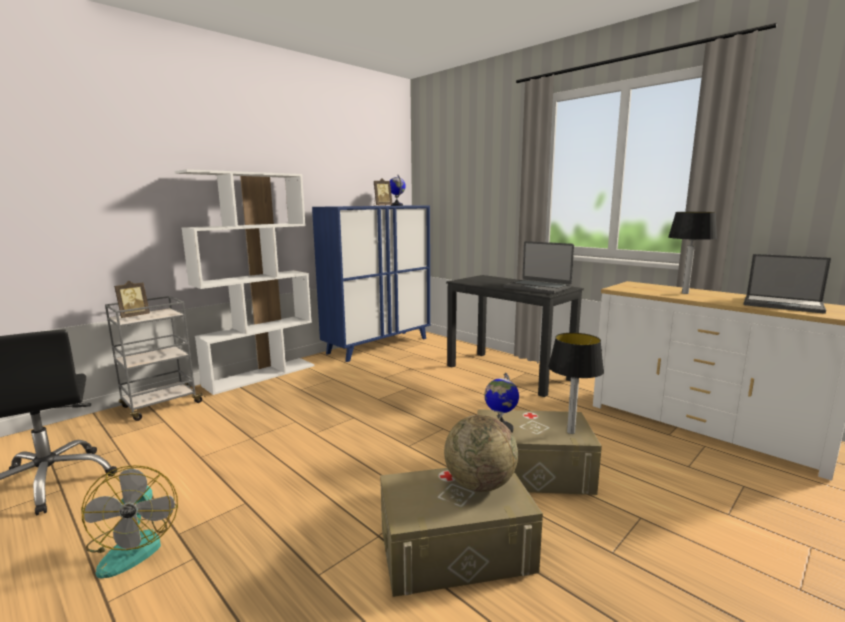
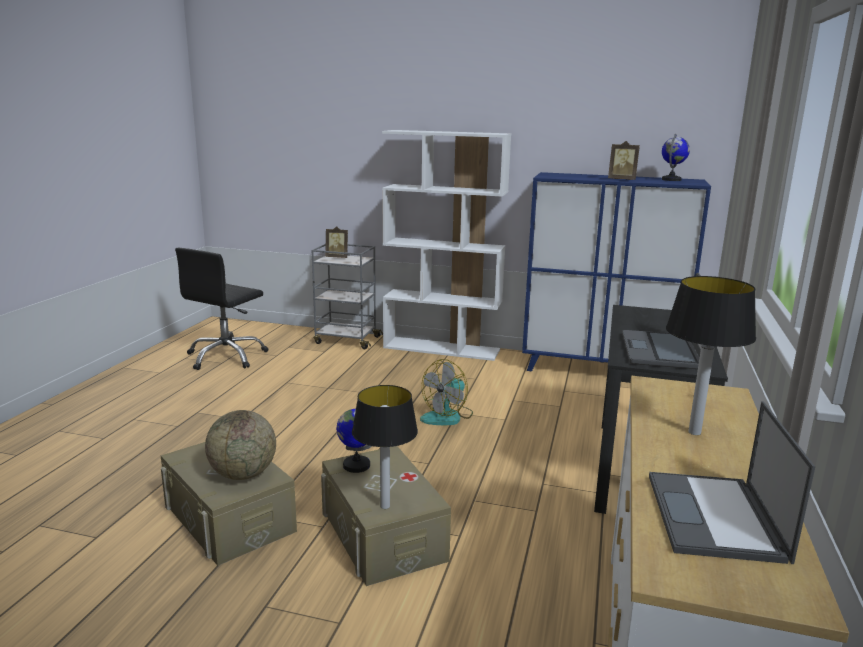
camera: 60 degrees right, 5 degrees up
fan [81,465,178,579] -> fan moved to [420,359,473,426]

